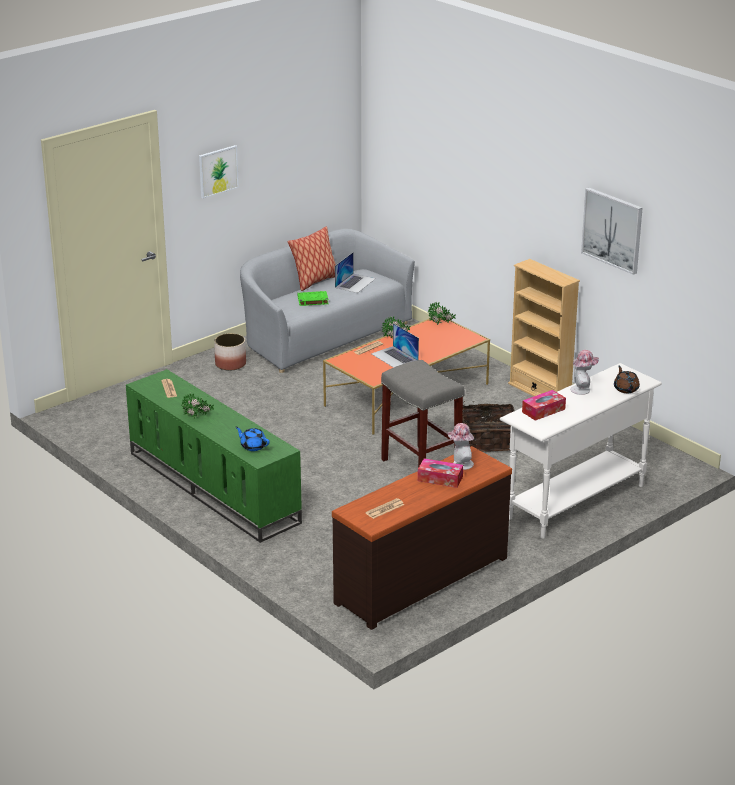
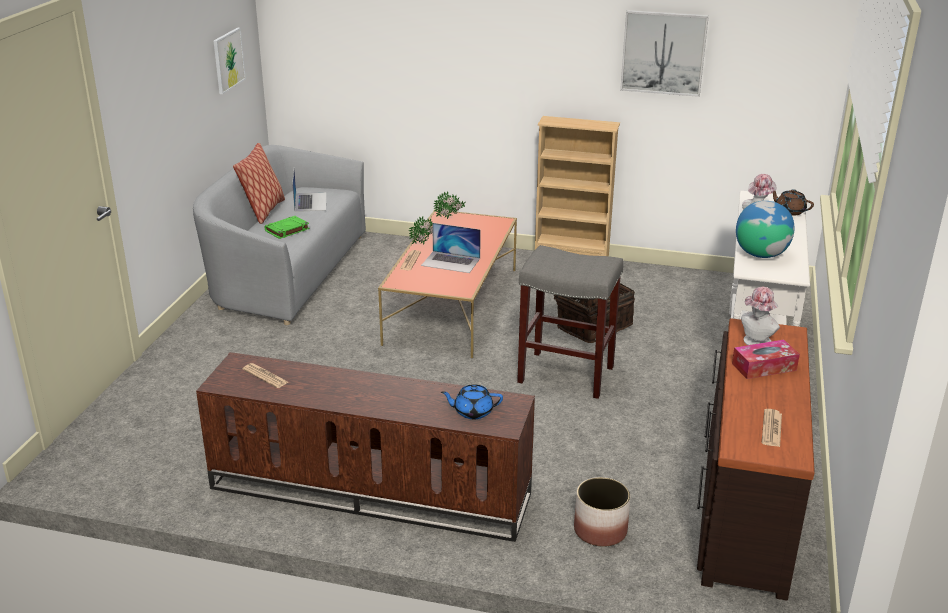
camera: 35 degrees left, 0 degrees up
green tv stand [126,369,302,543] -> brown tv stand [196,352,535,542]
potted plant [182,393,214,418] -> none
picture [199,145,239,199] -> picture moved to [214,28,246,94]
planter [214,333,246,371] -> planter moved to [574,477,630,547]
tissue box [522,390,566,421] -> globe [736,201,794,258]

